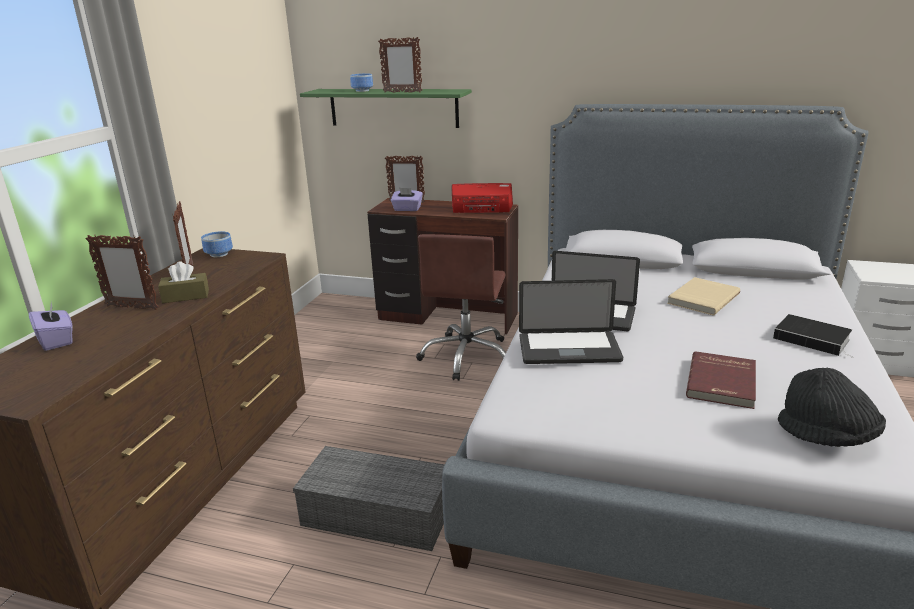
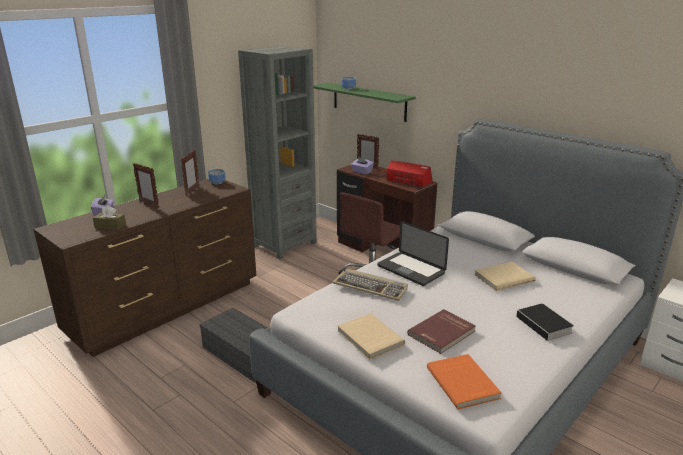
camera: 25 degrees right, 0 degrees up
brown tissue box [158,261,209,303] -> brown tissue box moved to [93,205,126,230]
picture frame [378,37,422,93] -> none
laptop [519,279,623,364] -> keyboard [333,269,408,301]
black hat [778,368,886,447] -> orange book [427,354,502,409]
none -> grey bookcase [238,46,317,259]
none -> beige book [338,313,405,360]

